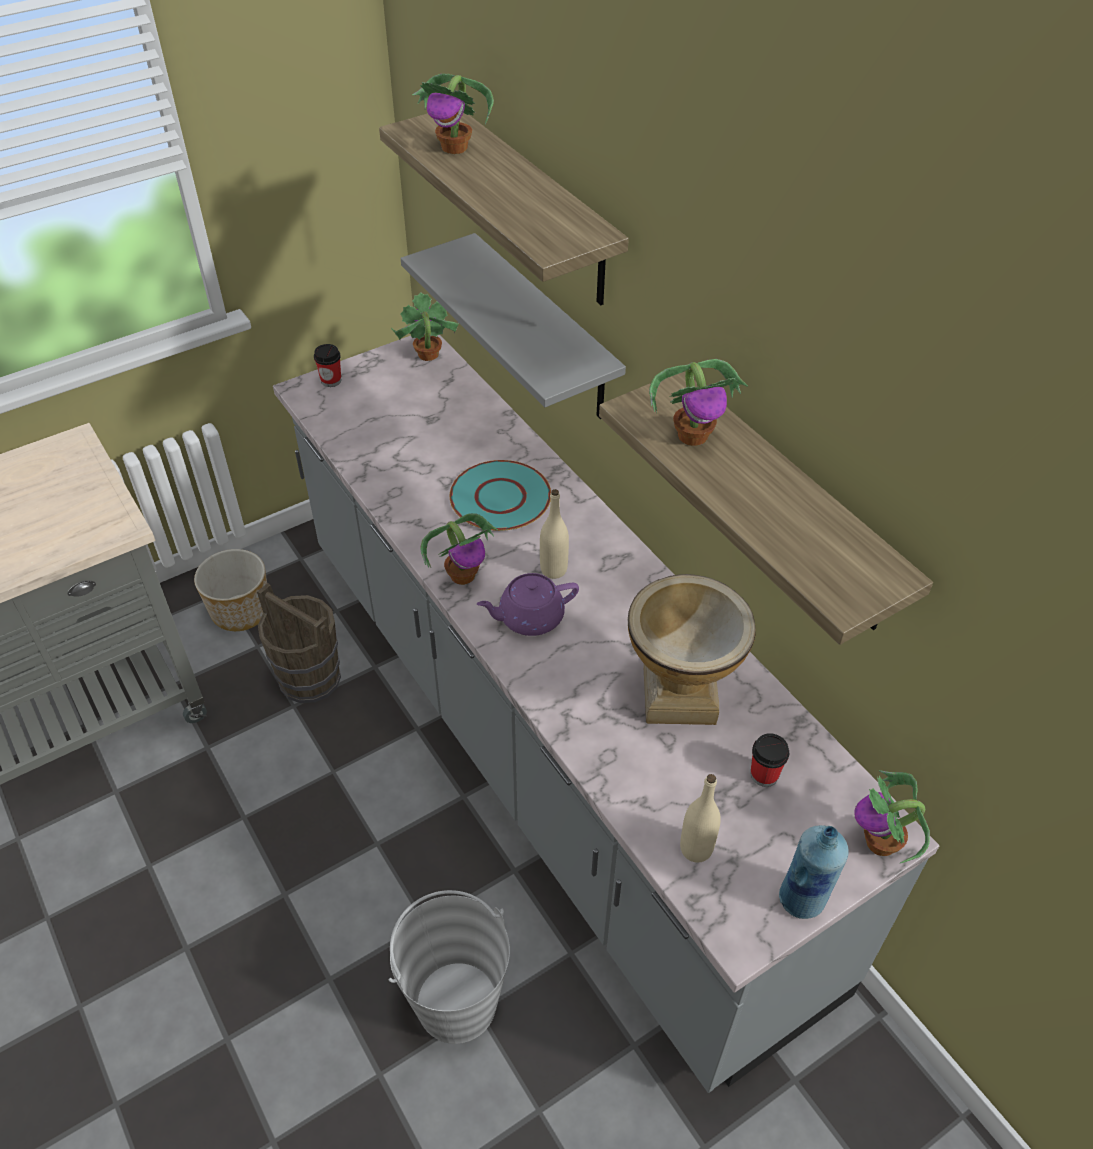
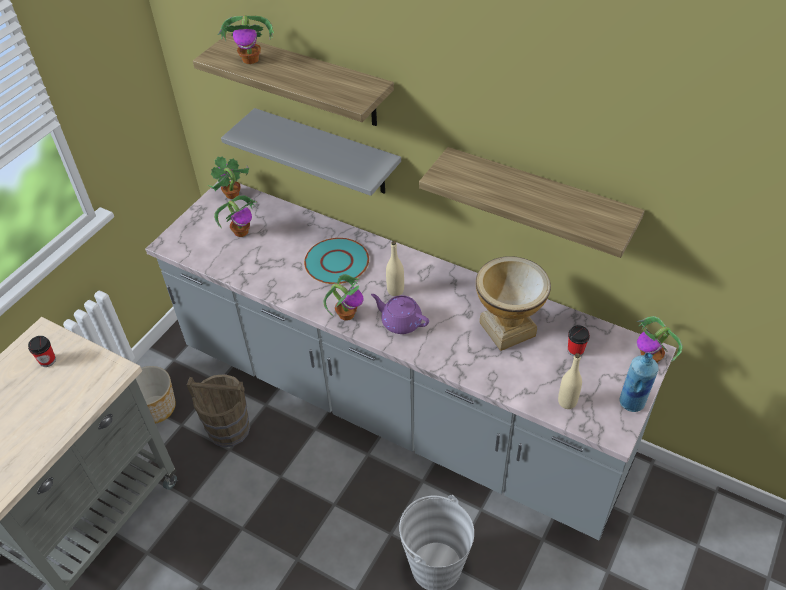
camera: 25 degrees left, 0 degrees up
cup [314,344,341,387] -> cup moved to [28,336,56,367]
purple teapot [477,573,579,636] -> purple teapot turned 75 degrees clockwise [371,294,429,334]
potted plant [649,359,748,446] -> potted plant moved to [214,195,257,237]

